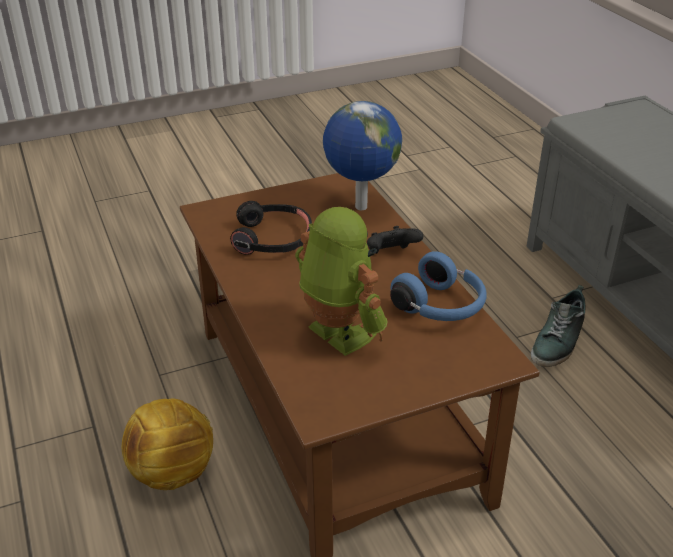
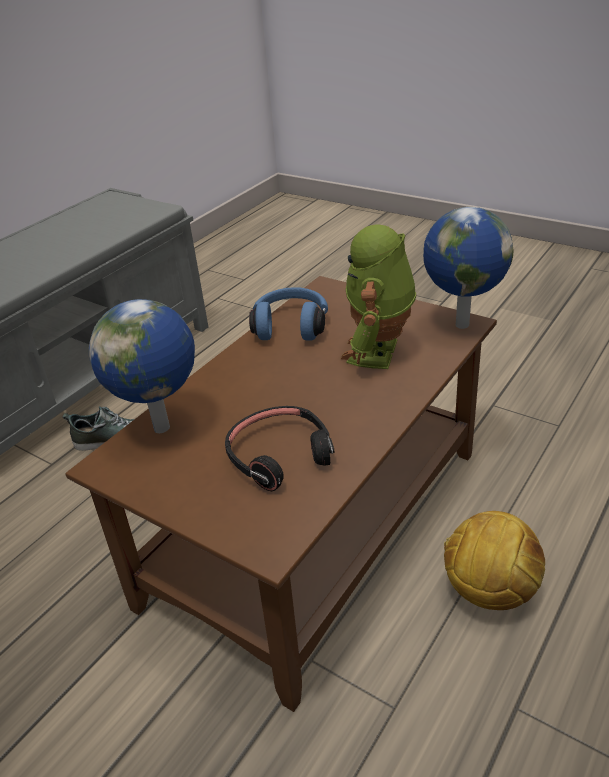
camera: 120 degrees left, 0 degrees up
black game controller [367,226,423,254] -> none
none -> globe [423,207,513,329]

